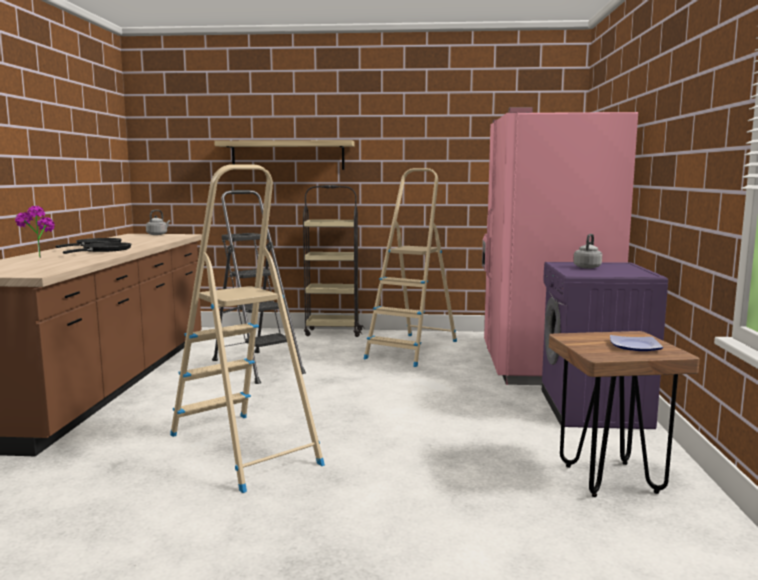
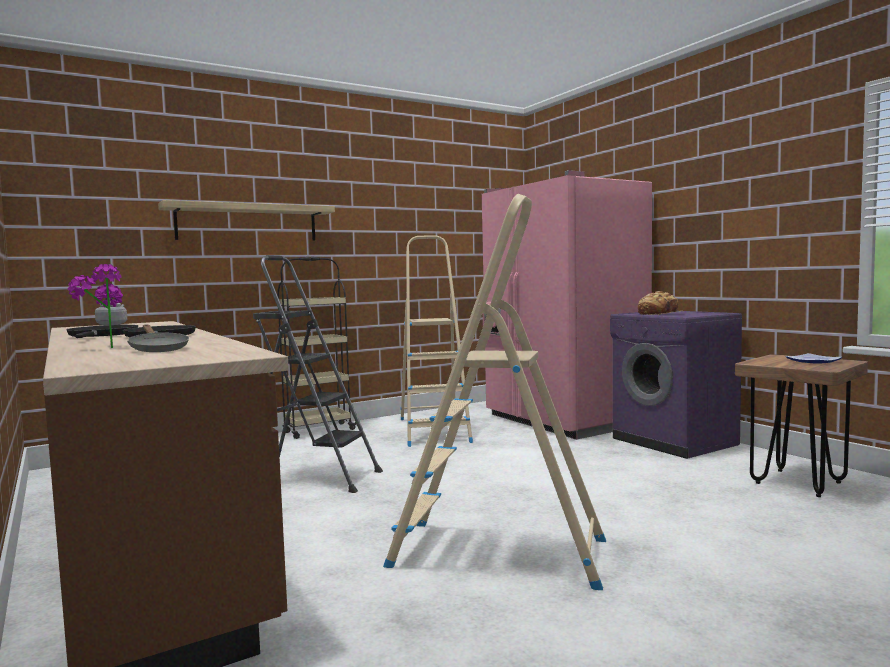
camera: 35 degrees left, 5 degrees down
grey kettle [573,234,602,268] -> bread [638,291,683,315]
none -> grey frying pan [127,325,189,352]

